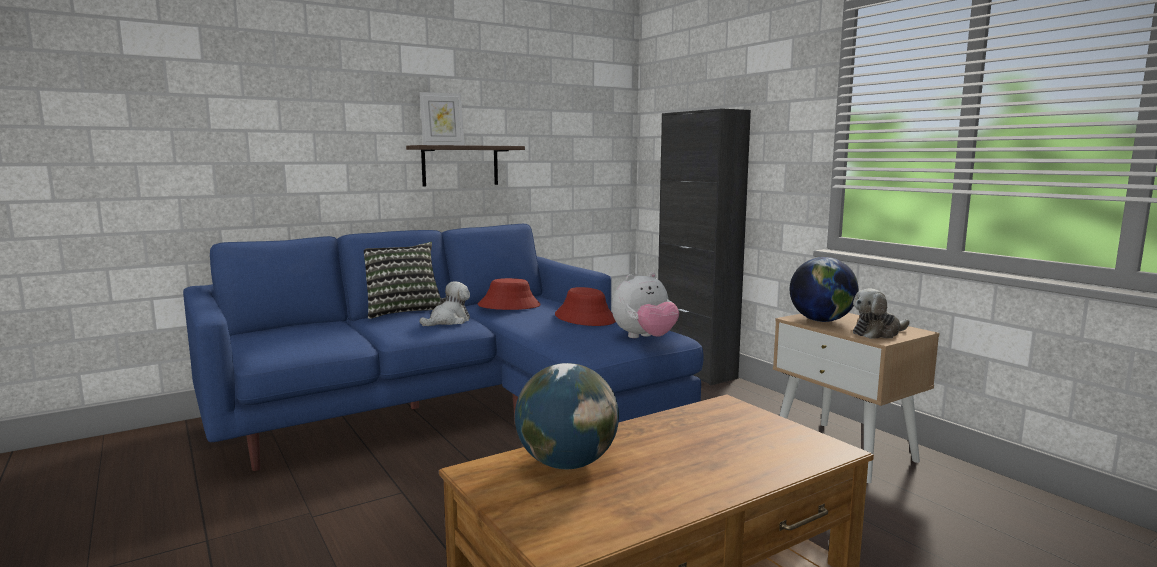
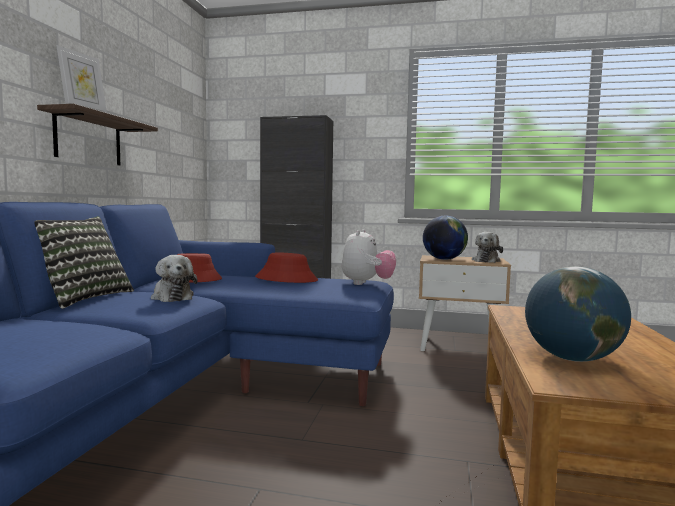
camera: 45 degrees left, 5 degrees down
plush toy [420,281,470,326] -> plush toy turned 150 degrees clockwise [151,255,198,302]

